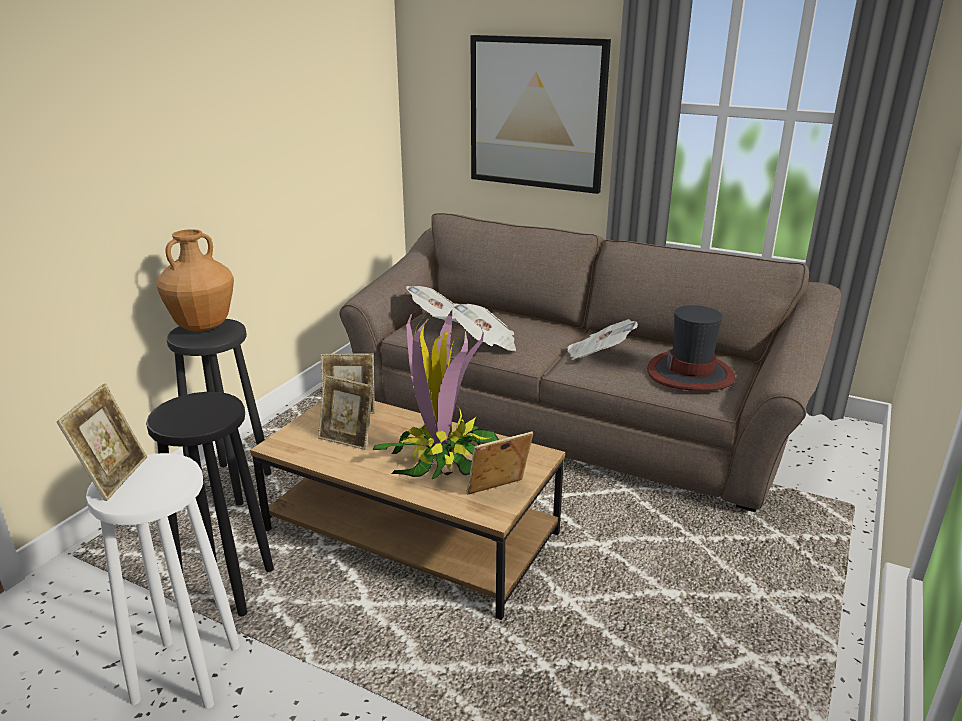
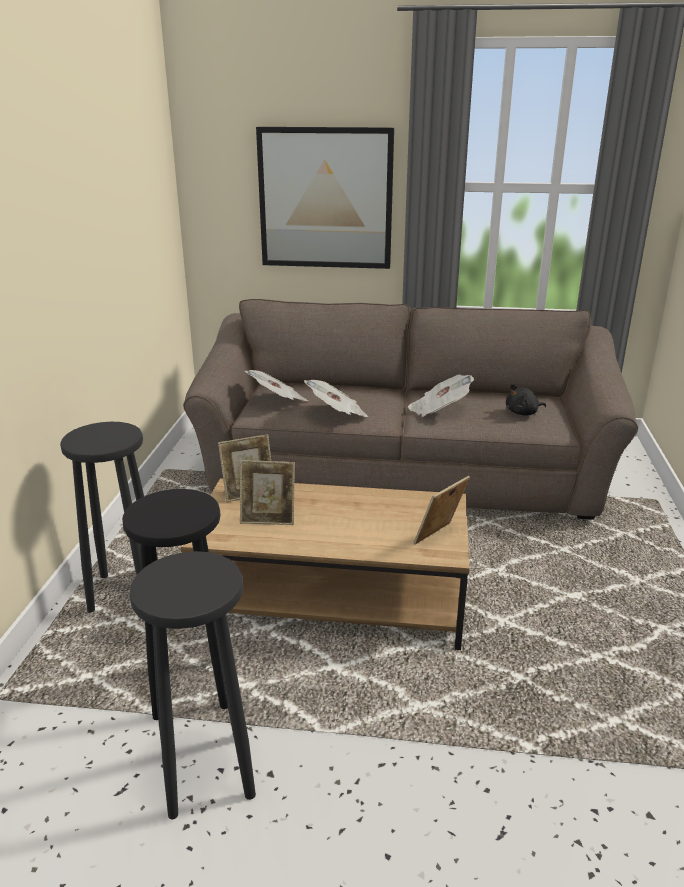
camera: 20 degrees left, 0 degrees up
picture frame [57,383,147,501] -> none
white stool [86,453,240,709] -> black stool [129,551,256,819]
brown vase [156,229,234,331] -> none
potted plant [373,308,499,479] -> none
hat [647,305,735,391] -> black plush toy [506,384,546,416]

